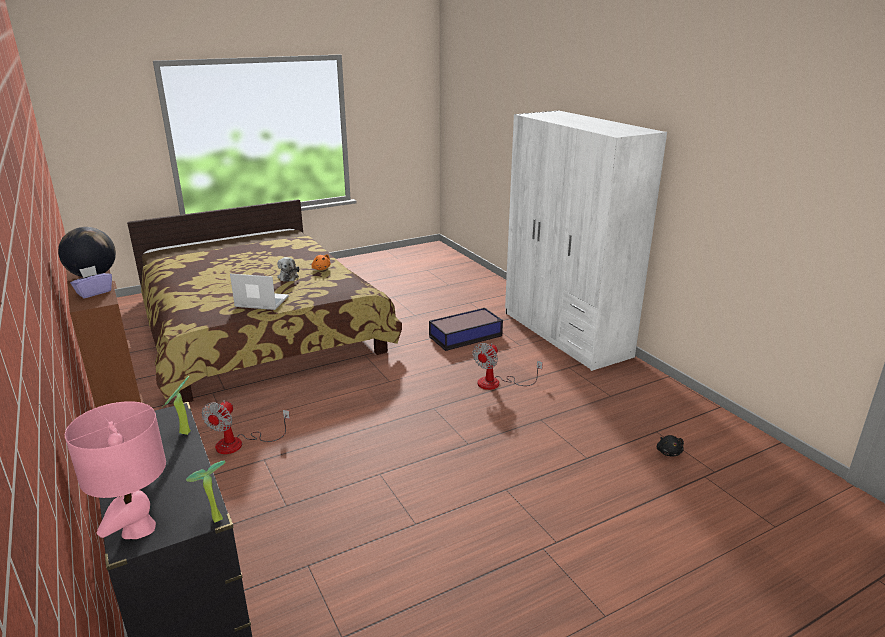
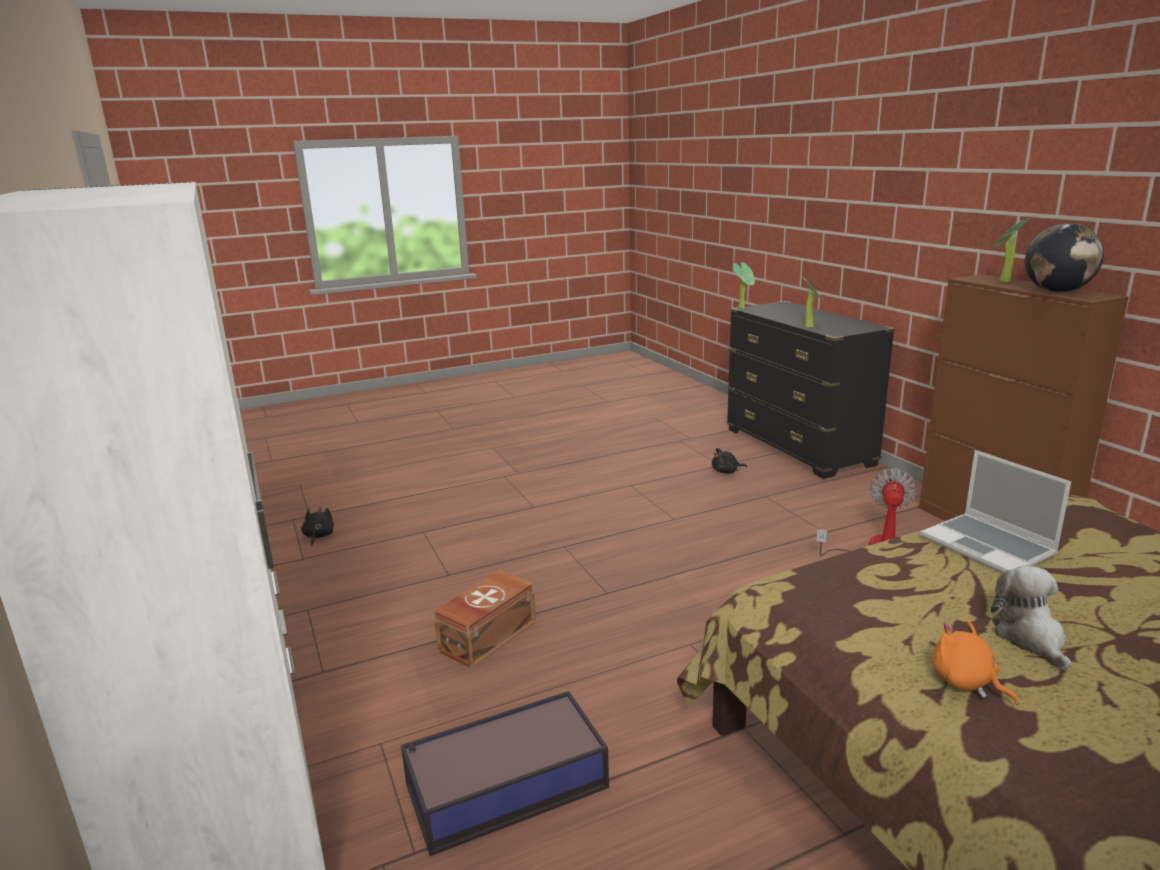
camera: 175 degrees left, 5 degrees down
pink table lamp [65,401,166,539] -> none
purple tissue box [70,266,112,298] -> potted plant [992,218,1029,283]
laptop [230,274,289,310] -> laptop turned 45 degrees clockwise [921,450,1071,573]
fan [472,343,543,390] -> brown storage box [433,570,536,668]
none -> black plush toy [712,448,747,474]

